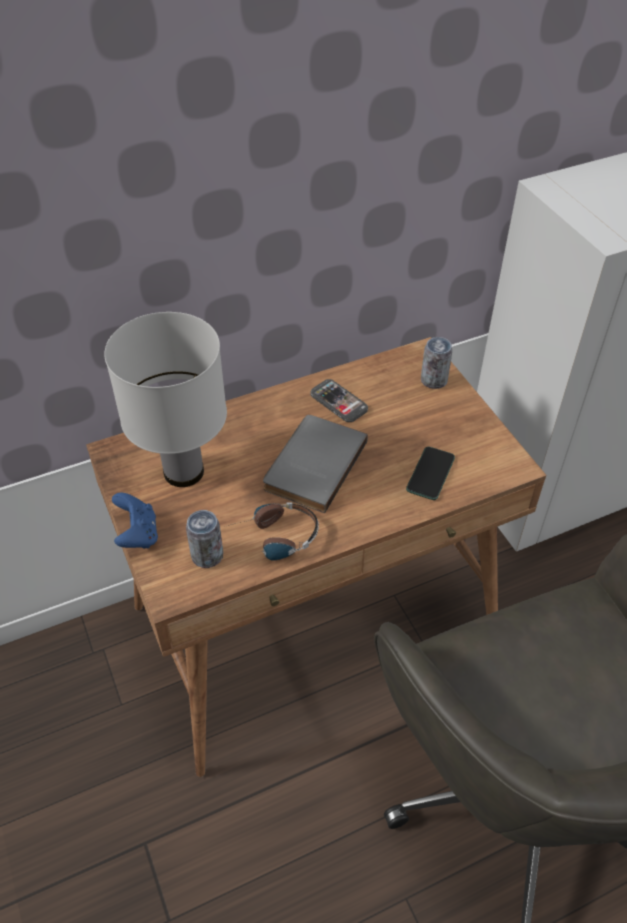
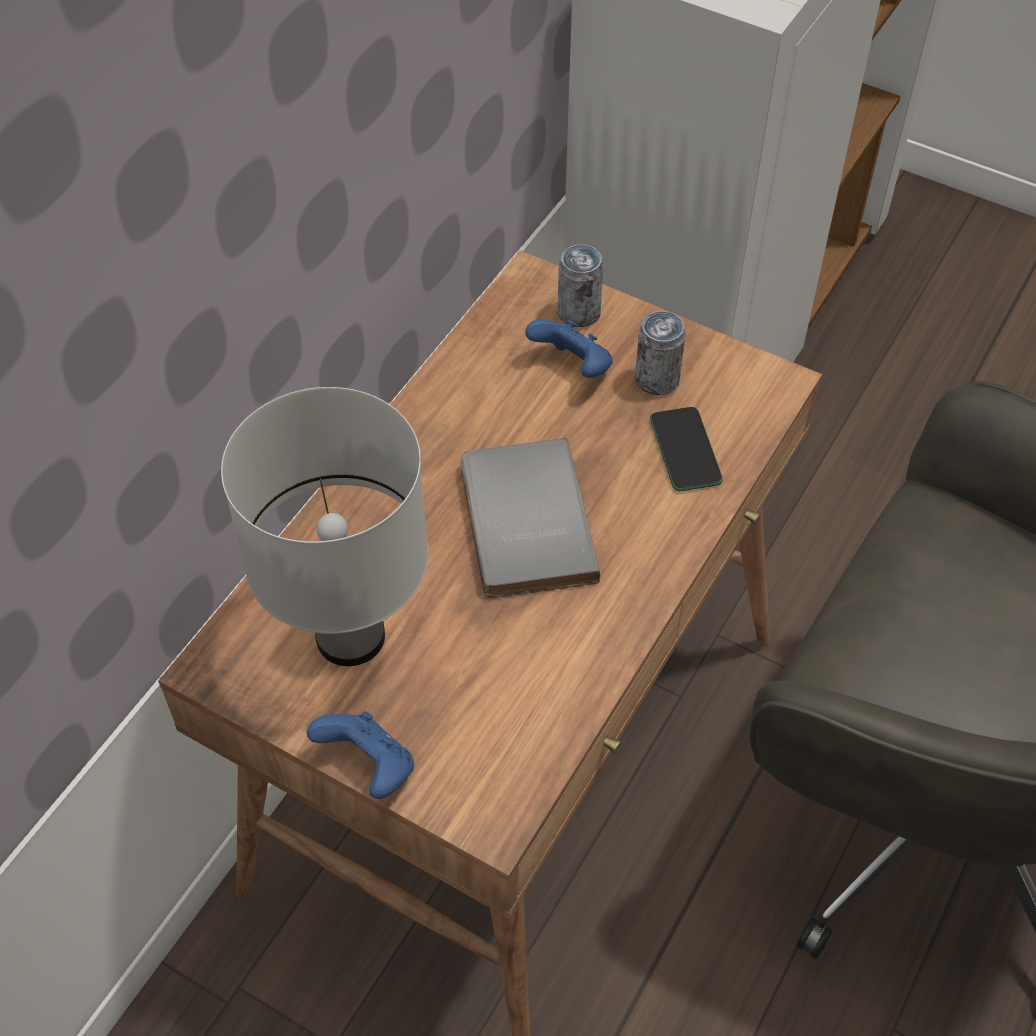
camera: 35 degrees left, 5 degrees up
can [186,510,223,568] -> can moved to [635,311,686,396]
headphones [224,502,319,561] -> none
phone [310,379,368,422] -> none
none -> blue game controller [525,320,613,378]

